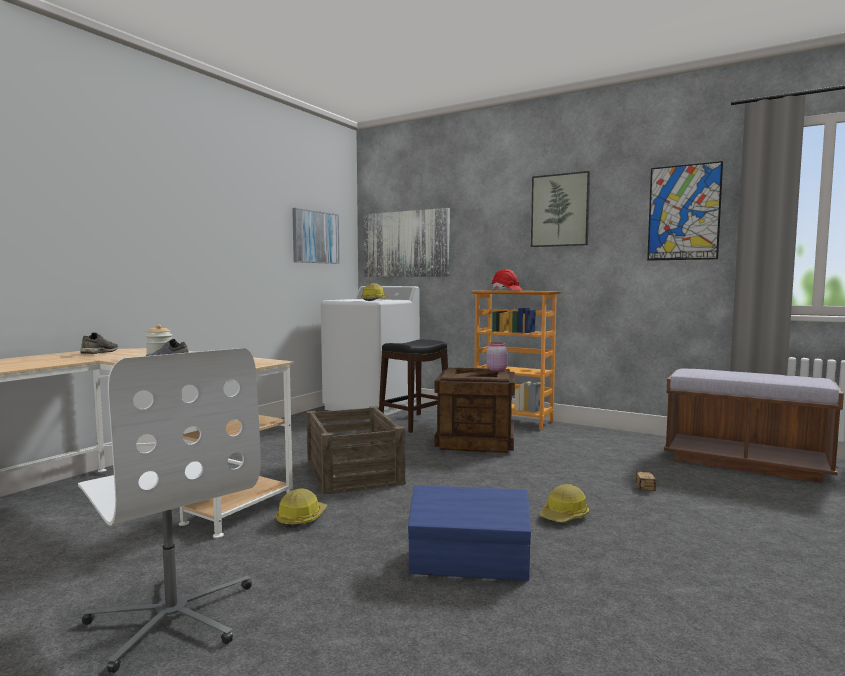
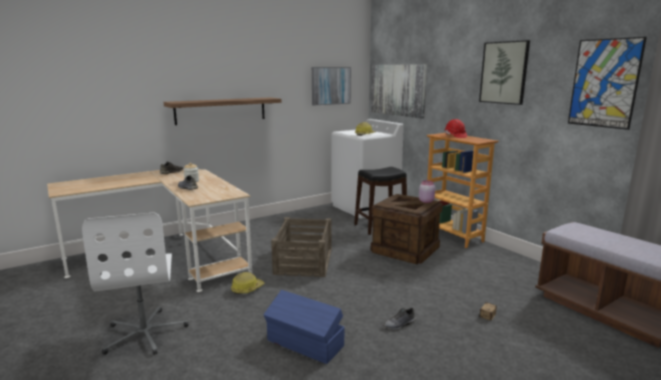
camera: 25 degrees right, 10 degrees up
hard hat [540,484,589,522] -> grey shoe [383,308,416,330]
none -> shelf [164,97,281,125]

